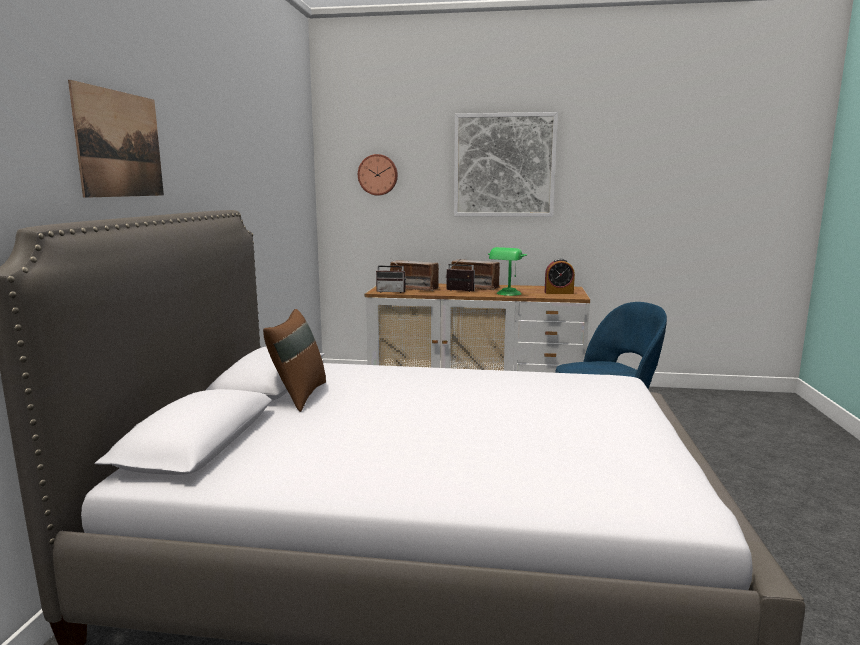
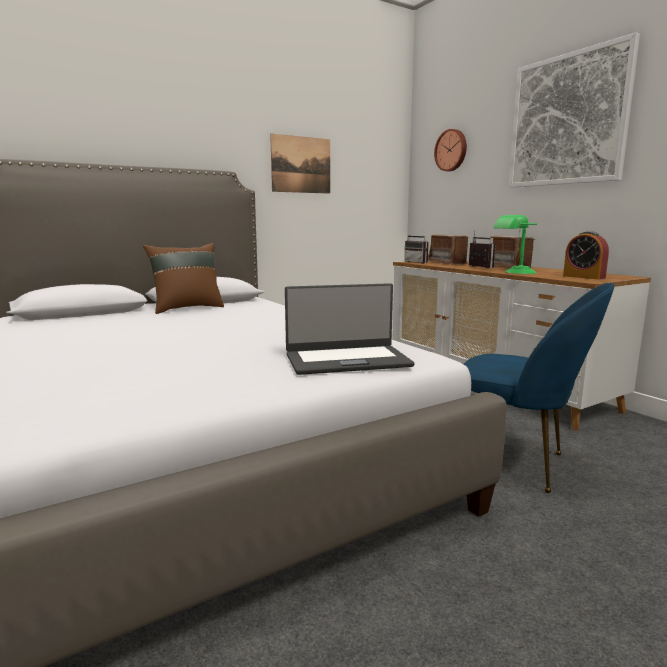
camera: 50 degrees right, 0 degrees up
picture [68,80,164,198] -> picture moved to [270,134,330,194]
none -> laptop [285,283,414,375]

